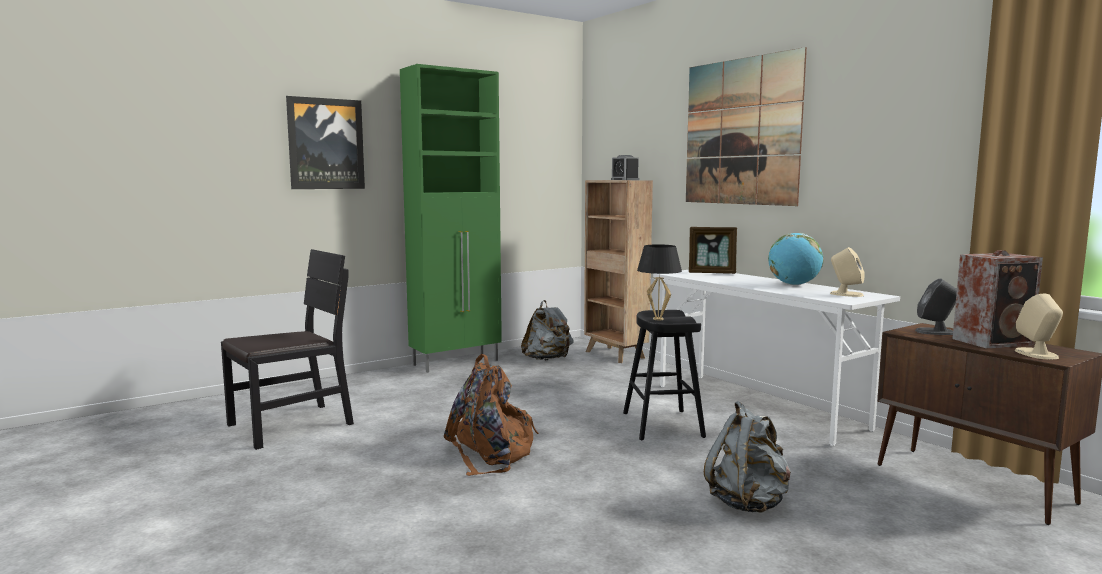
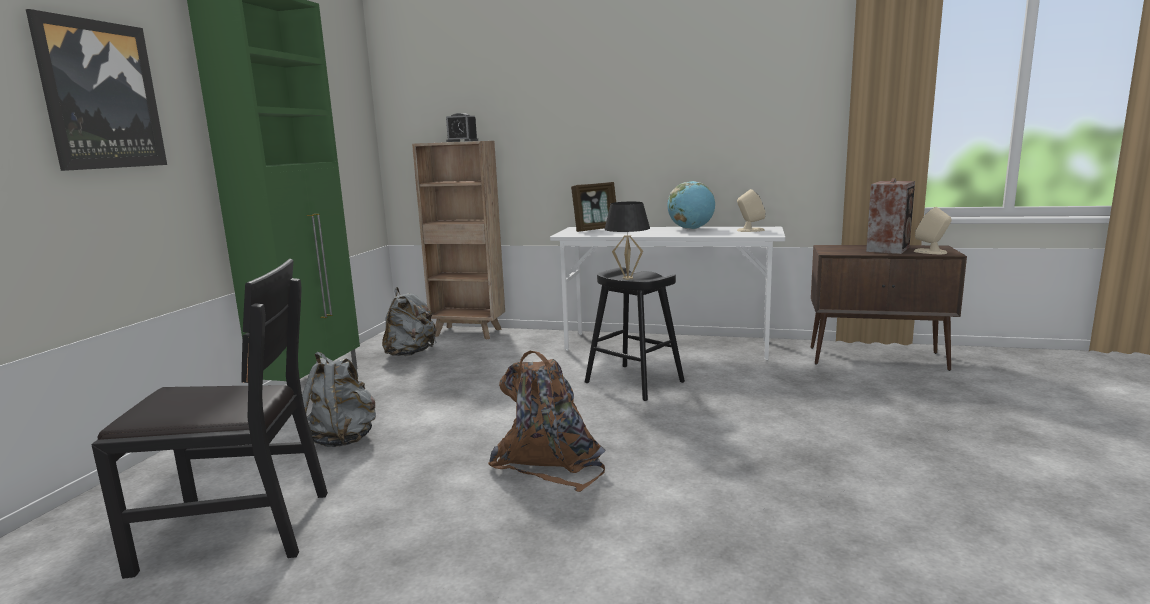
camera: 40 degrees left, 5 degrees up
black chair [221,249,354,450] -> black chair turned 75 degrees clockwise [91,259,328,579]
picture [686,47,807,206] -> none
grey backpack [704,401,791,513] -> grey backpack moved to [302,352,376,447]
grey speaker [915,279,957,335] -> none

